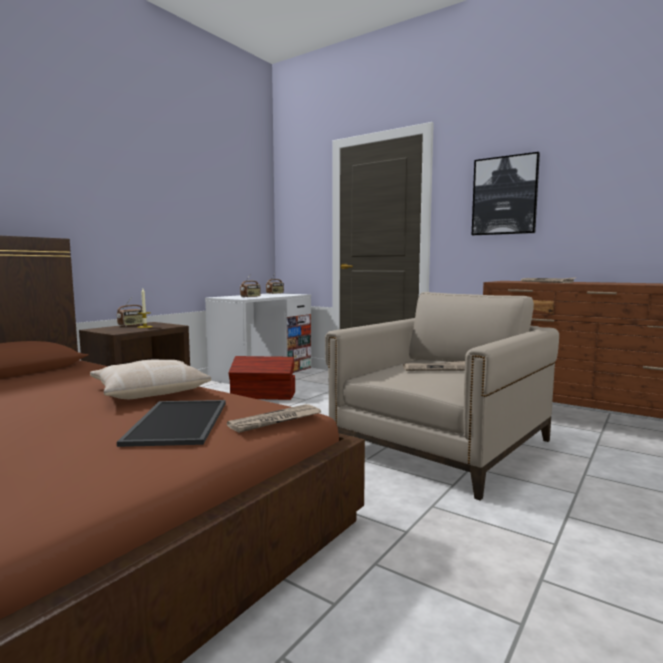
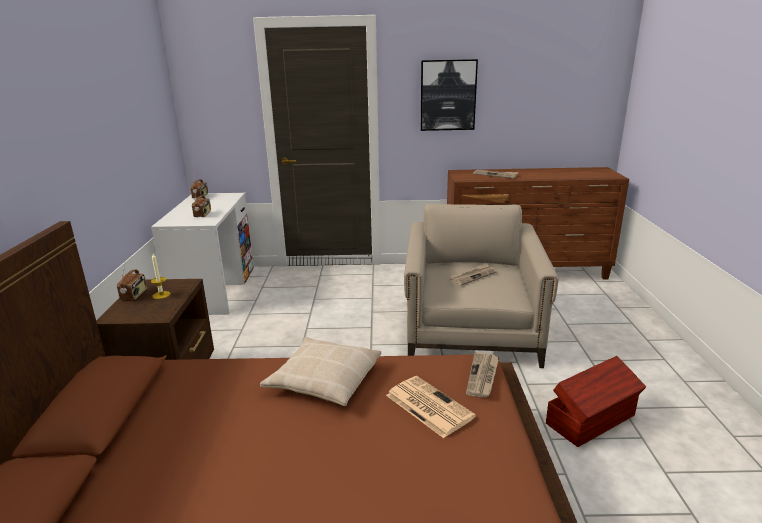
camera: 35 degrees left, 15 degrees up
tray [117,400,226,447] -> newspaper [386,376,476,438]
brown storage box [229,356,295,400] -> brown storage box moved to [546,356,646,447]

